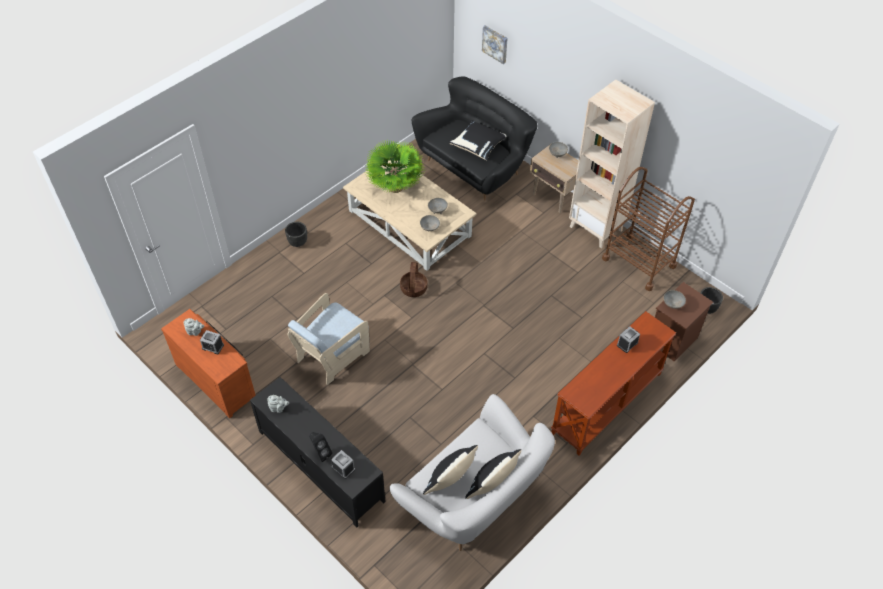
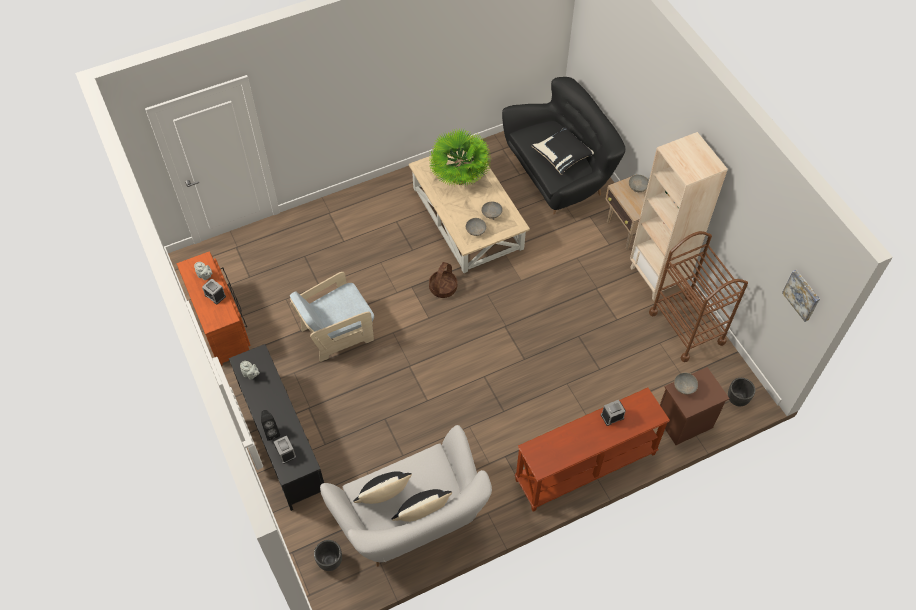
camera: 20 degrees right, 5 degrees up
black planter [285,222,307,247] -> black planter moved to [314,540,342,571]
picture [482,25,508,64] -> picture moved to [782,270,820,322]

